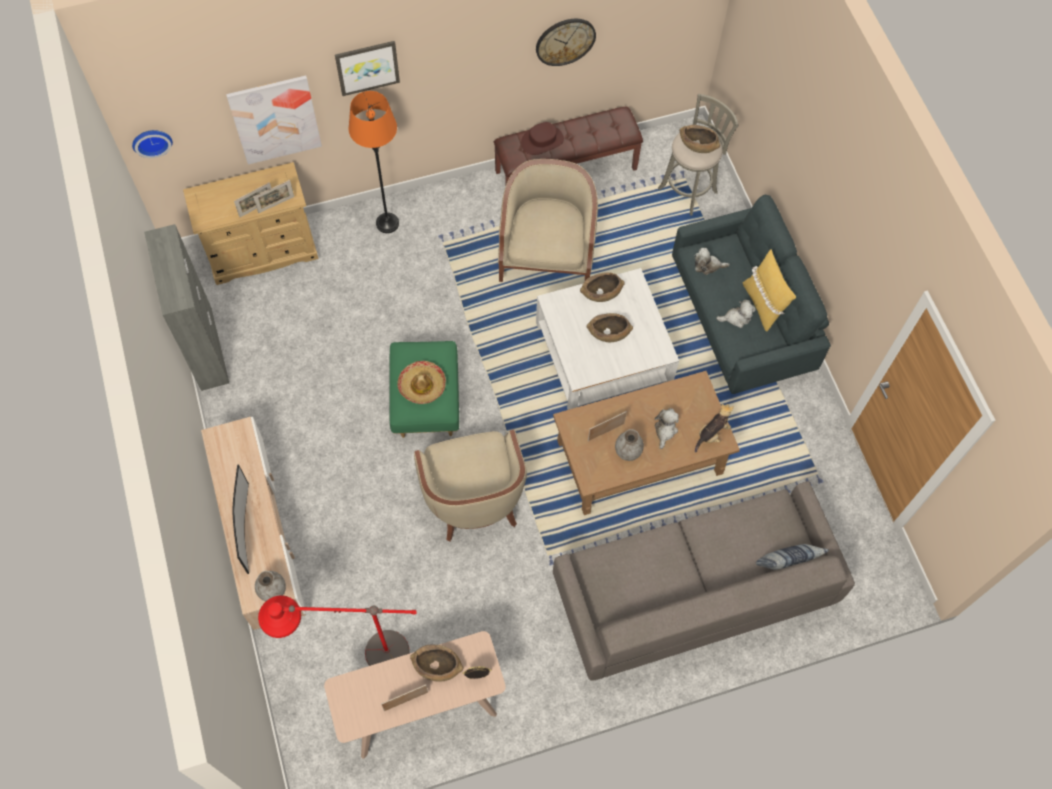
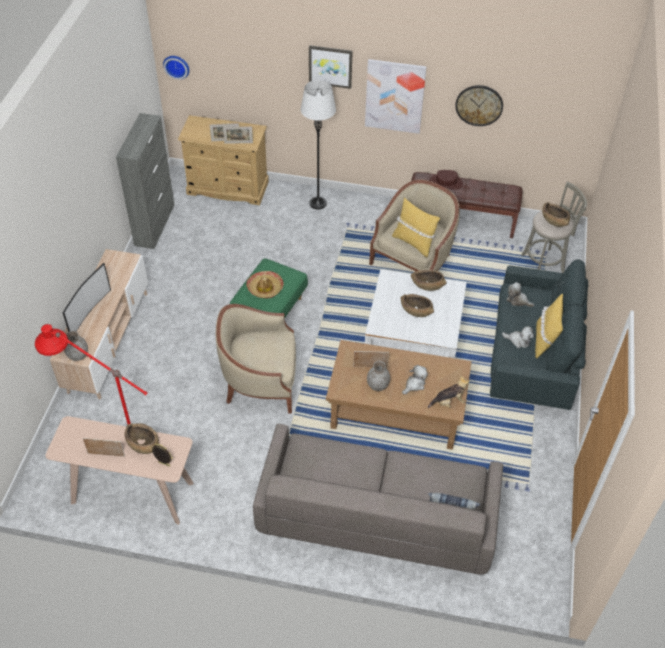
camera: 30 degrees right, 15 degrees down
picture [226,75,322,165] -> picture moved to [365,59,426,134]
orange floor lamp [349,91,399,233] -> white floor lamp [301,80,336,210]
beige armchair [414,430,527,541] -> beige armchair turned 75 degrees clockwise [216,304,296,413]
none -> yellow pillow [392,198,440,257]

